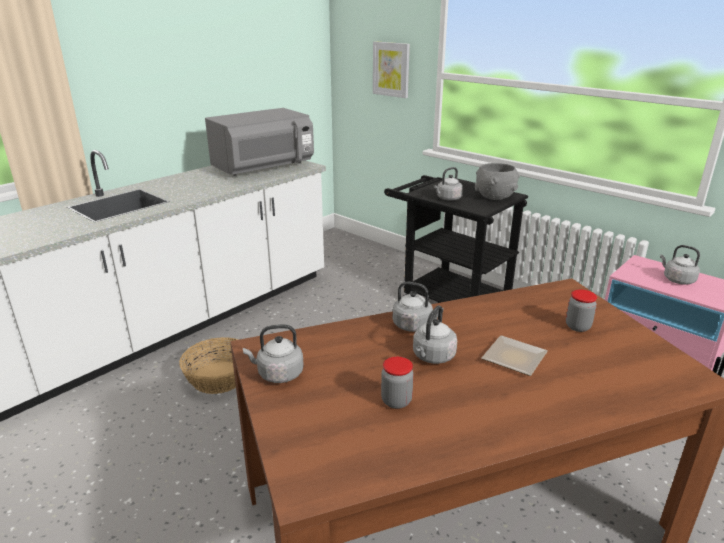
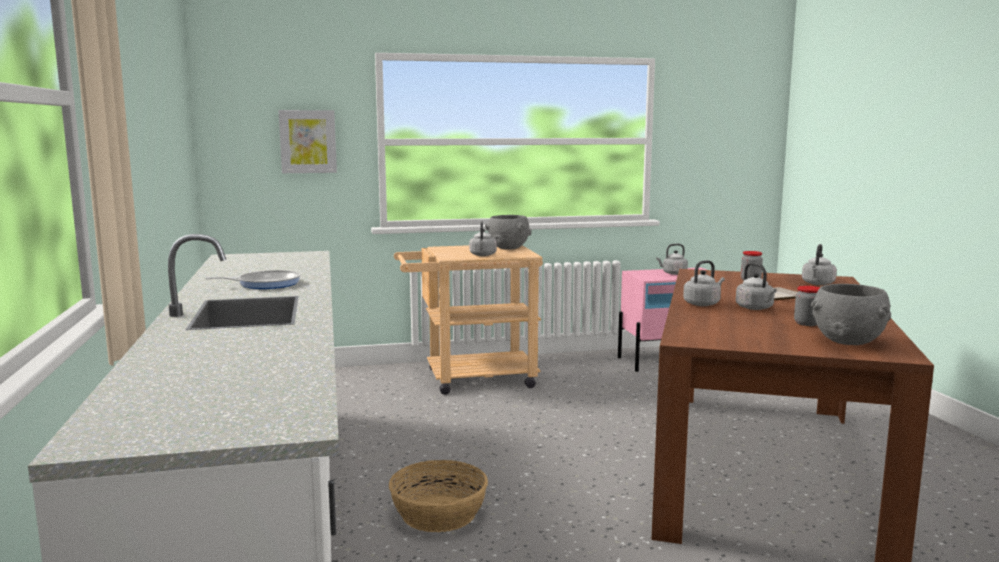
camera: 55 degrees left, 15 degrees down
grey microwave [205,108,314,176] -> none
grey kettle [243,324,304,383] -> grey kettle moved to [802,244,837,285]
black cart [384,175,528,303] -> beige cart [394,245,543,395]
none -> frying pan [205,270,300,289]
none -> grey bowl [811,284,891,345]

